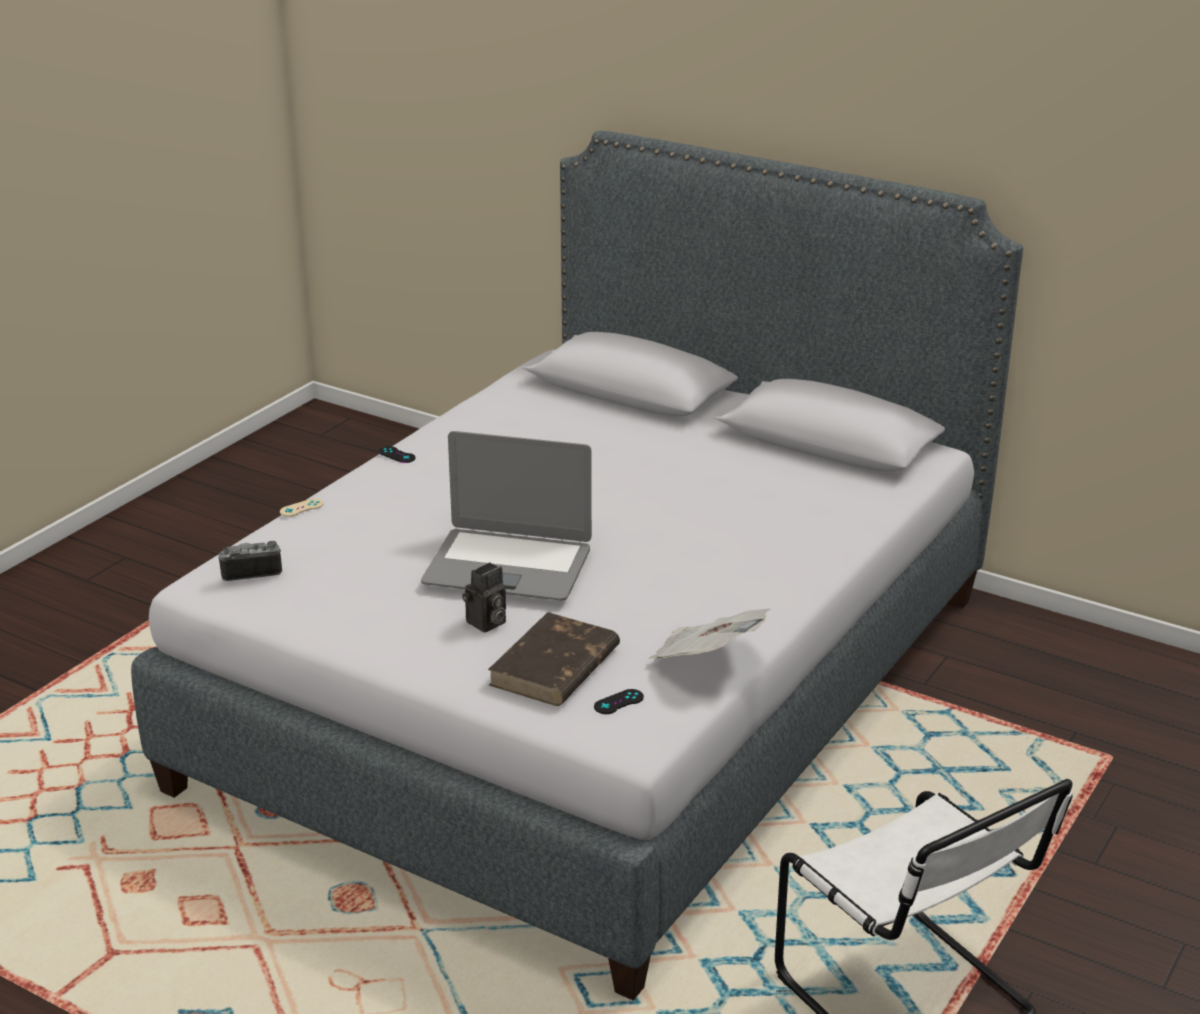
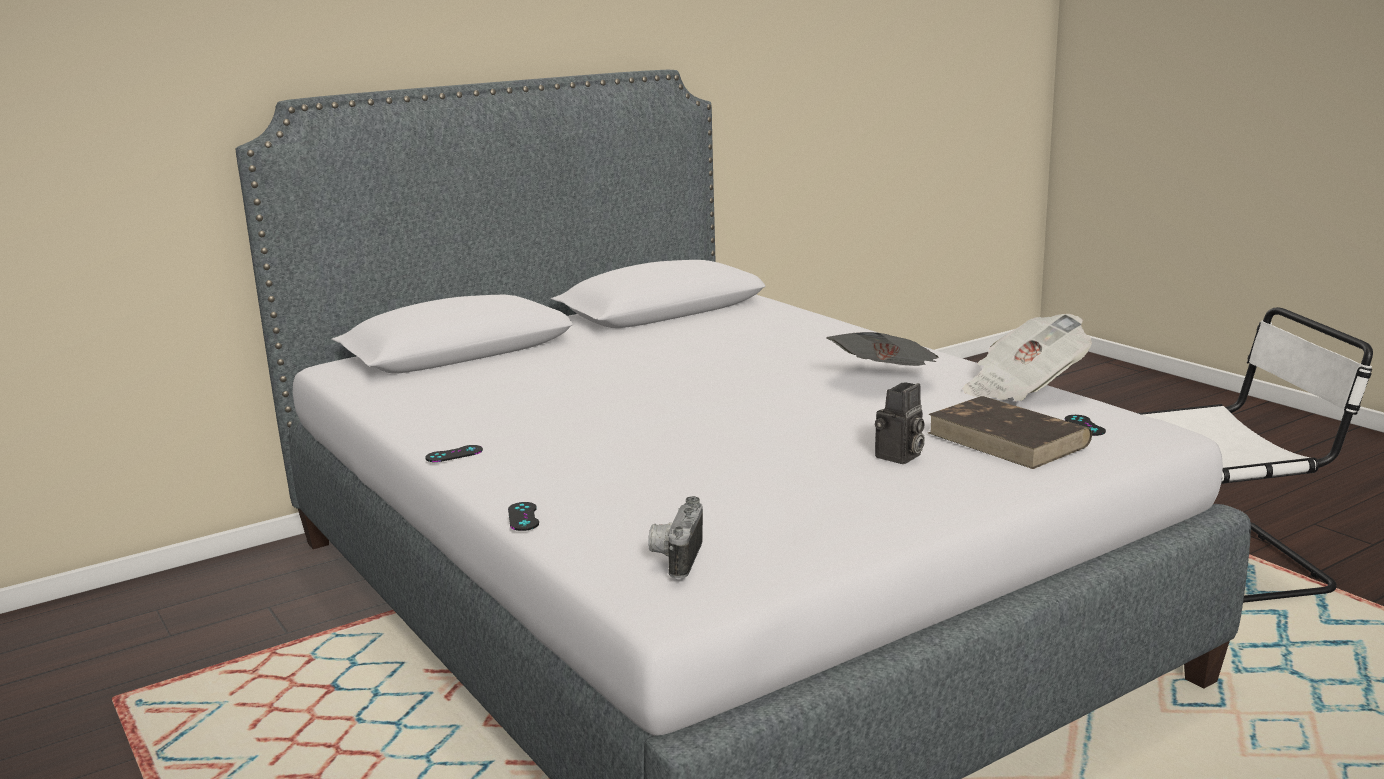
camera: 65 degrees left, 10 degrees down
beige game controller [280,499,323,517] -> black game controller [508,502,539,531]
laptop [421,431,592,601] -> none
camera [462,562,506,633] -> camera turned 60 degrees clockwise [875,382,925,464]
none -> newspaper [826,332,938,366]

